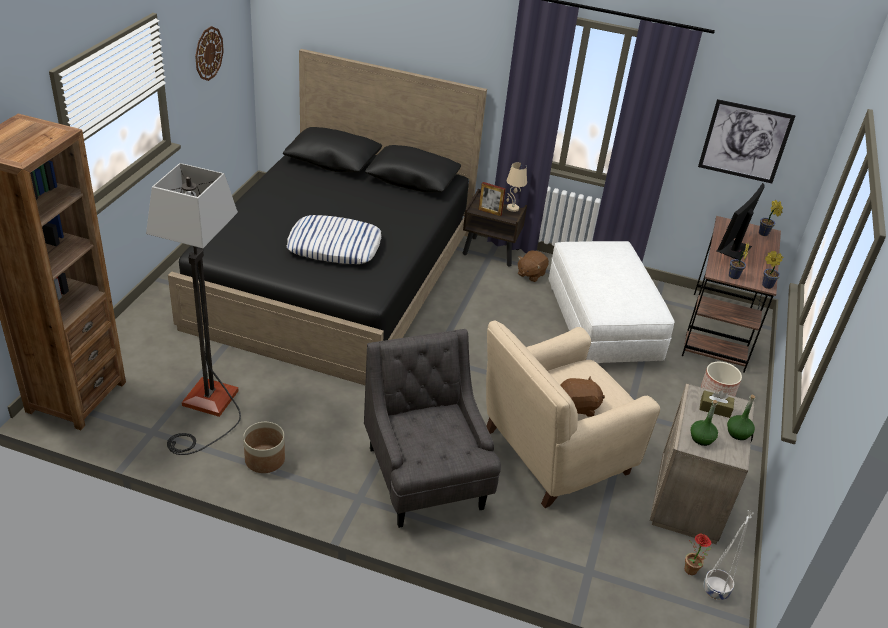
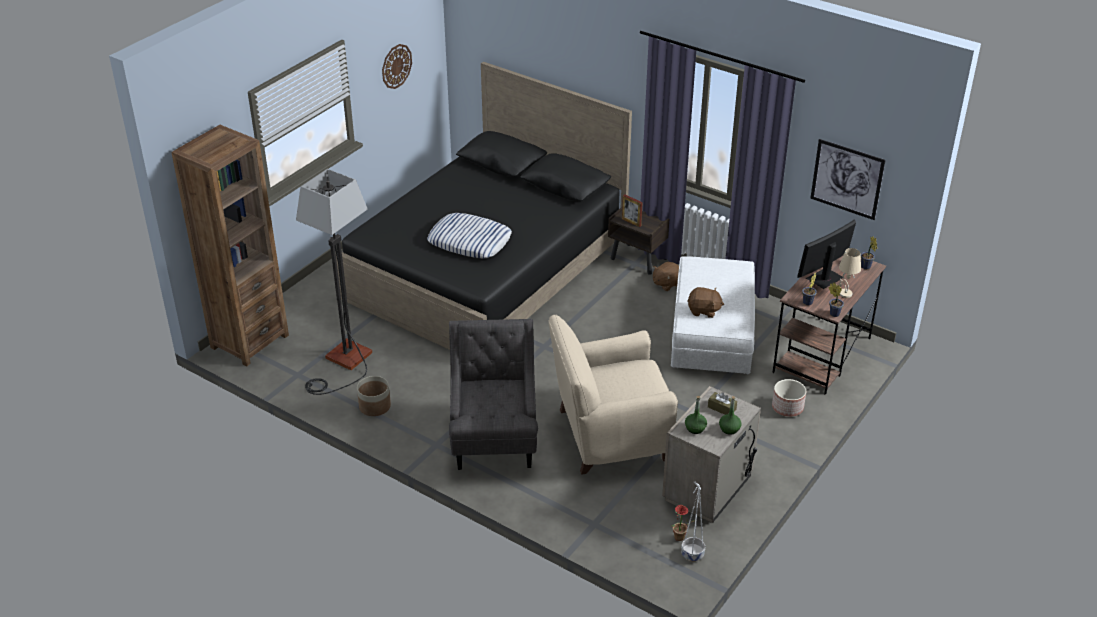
camera: 20 degrees right, 0 degrees up
beige table lamp [506,162,527,212] -> beige table lamp moved to [839,248,861,298]
brown plush toy [560,376,605,417] -> brown plush toy moved to [687,287,724,318]

